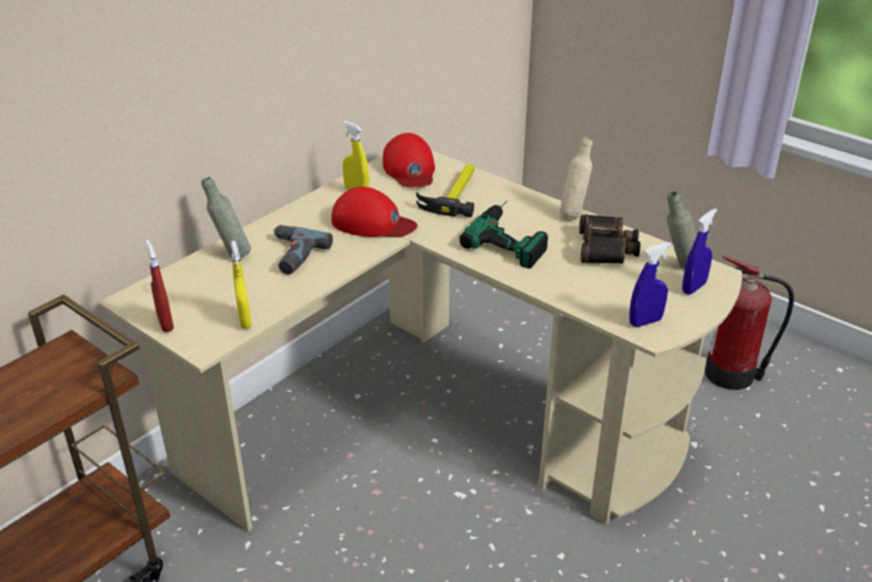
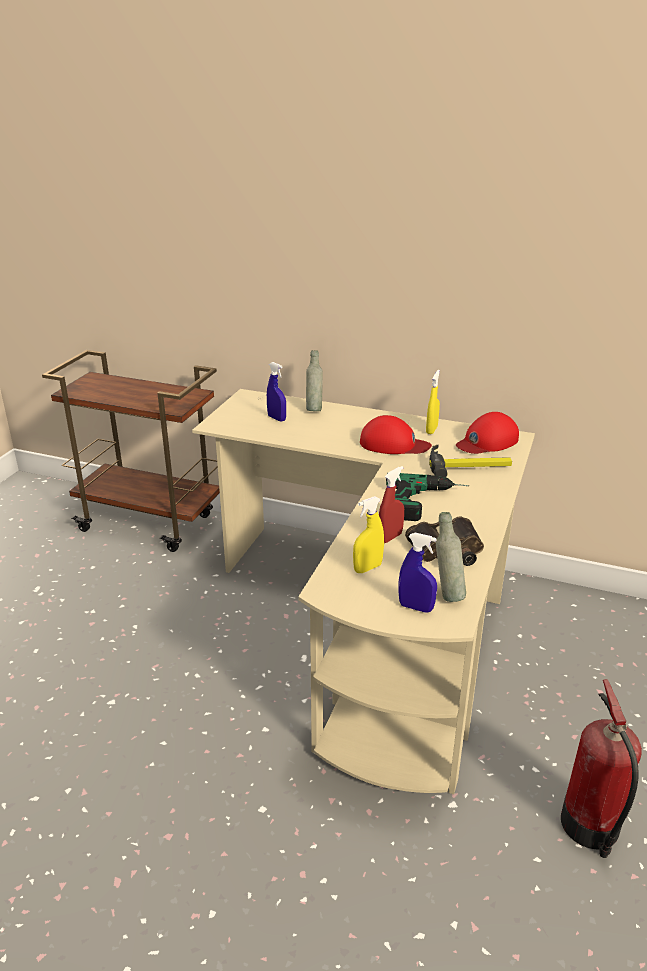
camera: 70 degrees right, 5 degrees down
red spray bottle [146,240,174,332] -> red spray bottle moved to [379,466,404,543]
yellow spray bottle [231,241,252,329] -> yellow spray bottle moved to [353,496,384,573]
power drill [273,225,333,275] -> none
red cap [331,187,418,237] -> red cap turned 75 degrees counterclockwise [360,415,432,454]
beige bottle [560,136,593,218] -> none
blue spray bottle [629,242,672,327] -> blue spray bottle moved to [267,362,286,422]

